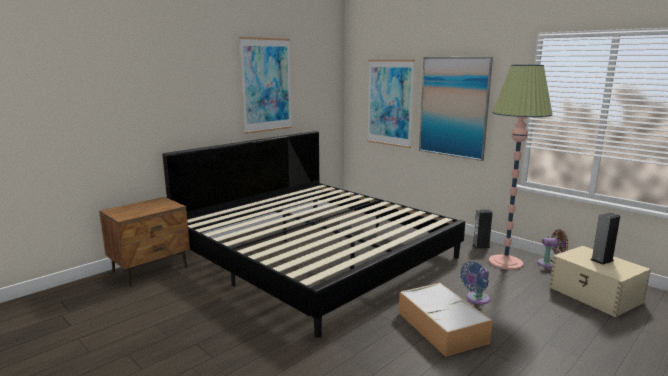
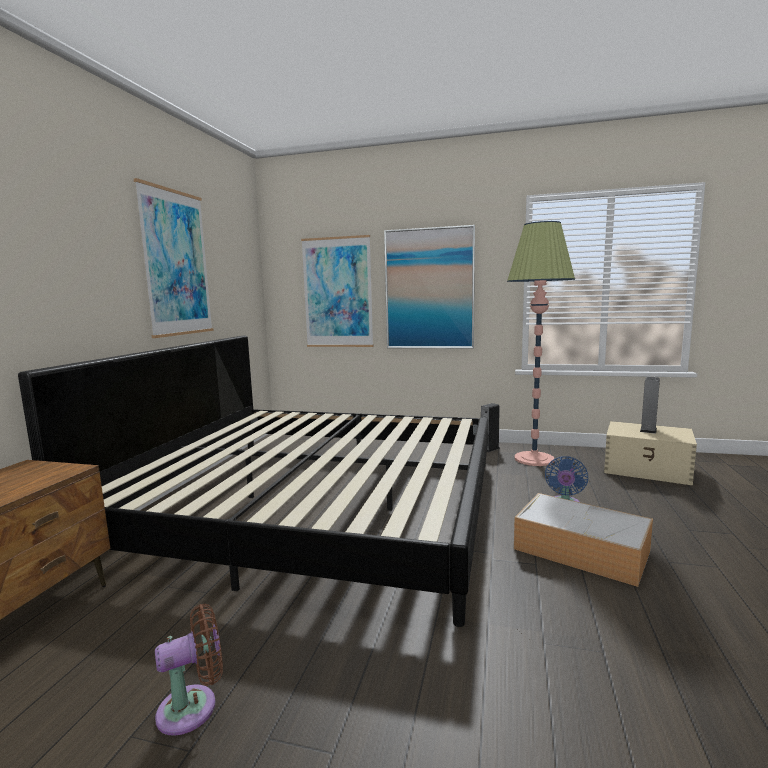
camera: 30 degrees left, 5 degrees down
brown fan [537,229,568,268] -> brown fan moved to [155,604,223,736]

